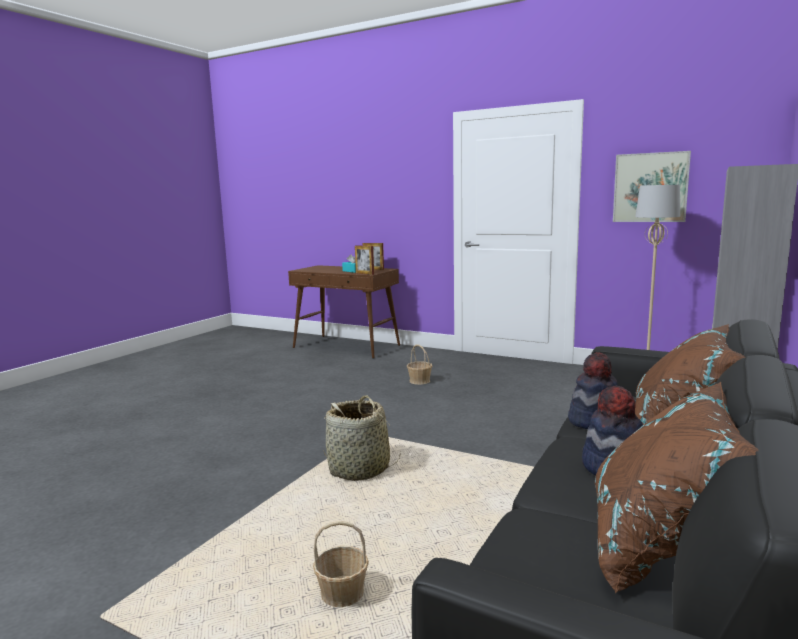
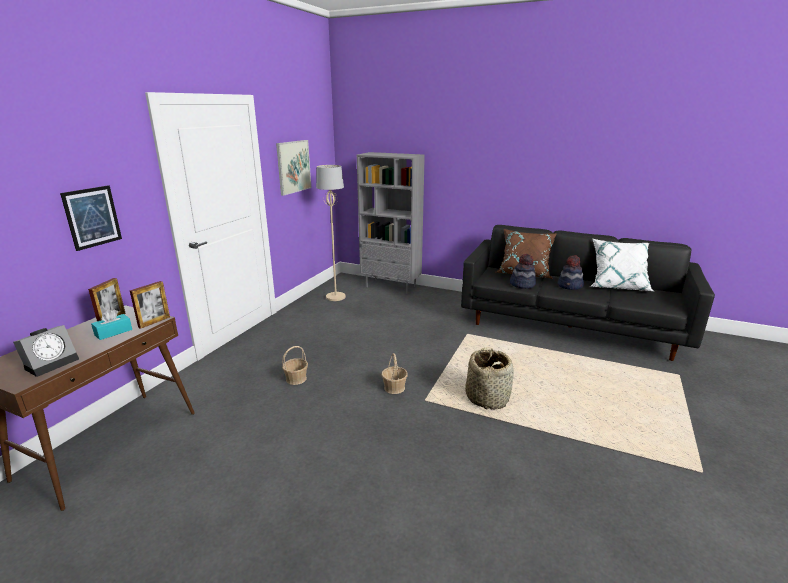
camera: 95 degrees left, 10 degrees up
basket [313,521,369,607] -> basket moved to [382,353,408,394]
brown pillow [595,382,759,593] -> white pillow [590,239,653,291]
none -> alarm clock [13,325,79,377]
none -> picture [60,185,122,251]

